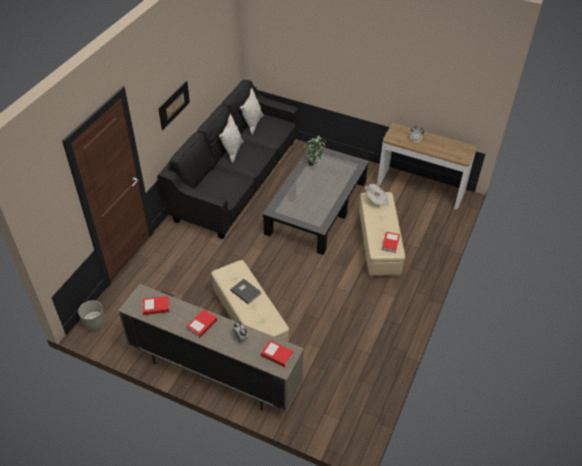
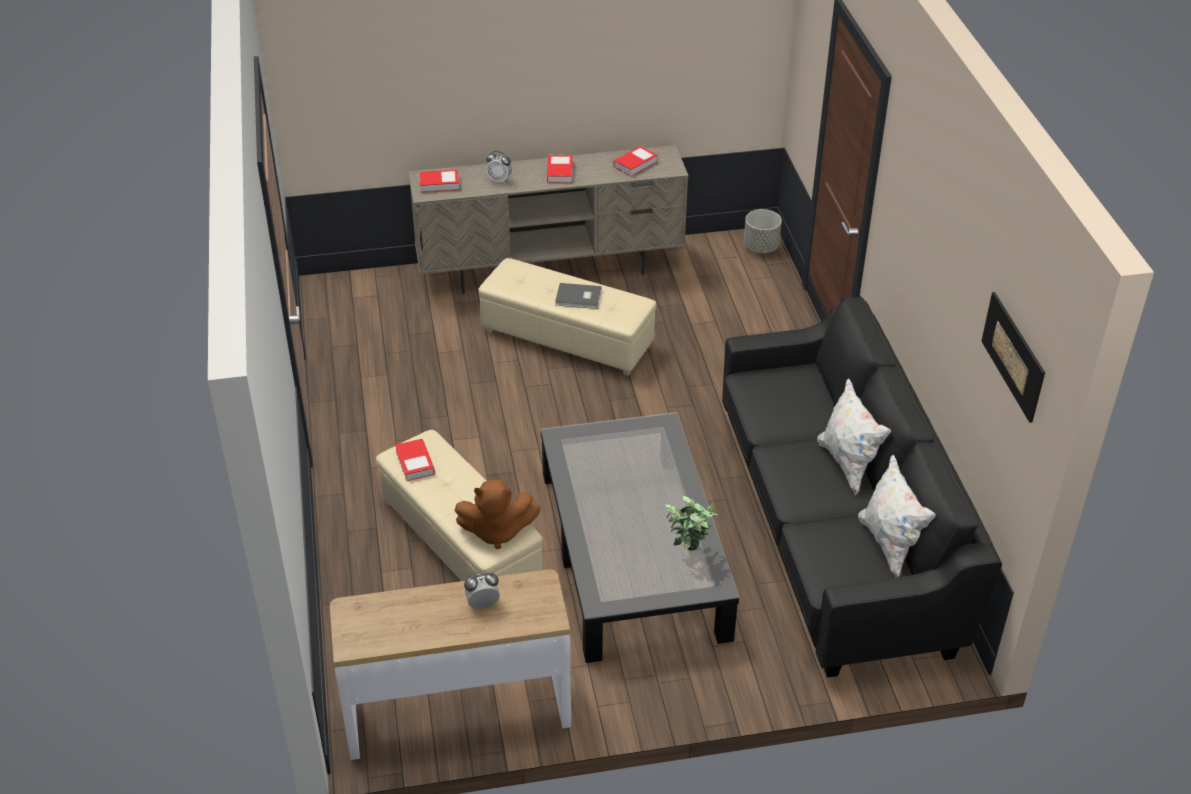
camera: 145 degrees right, 5 degrees down
picture [158,81,190,130] -> picture moved to [981,292,1045,423]
newspaper [365,184,390,206] -> brown plush toy [455,480,541,549]

